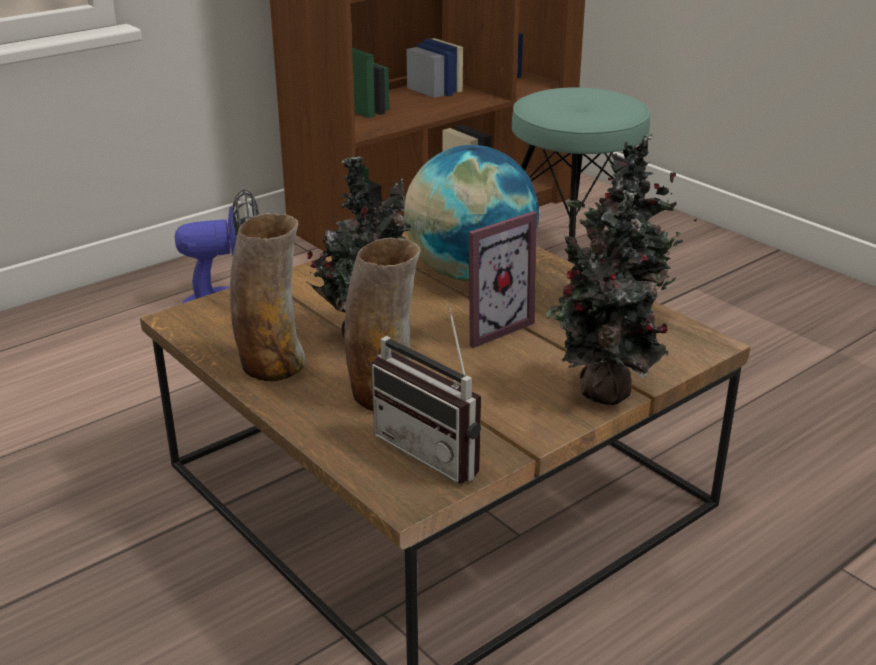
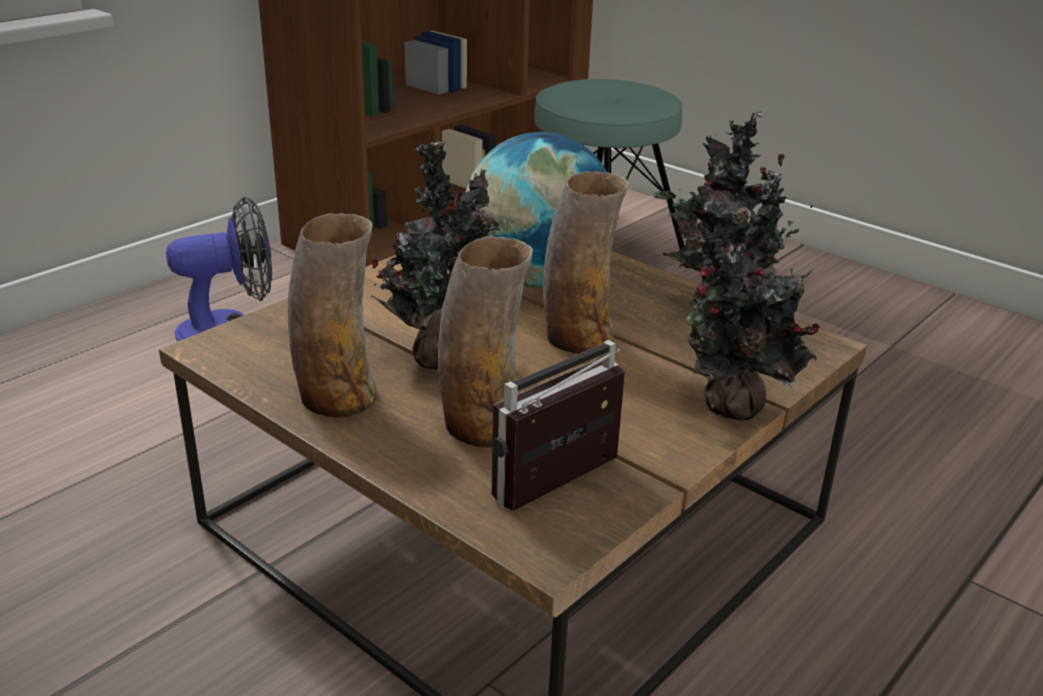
camera: 10 degrees left, 0 degrees up
radio [372,307,481,484] -> radio turned 105 degrees clockwise [491,340,625,511]
picture frame [469,211,537,348] -> vase [543,171,629,354]

